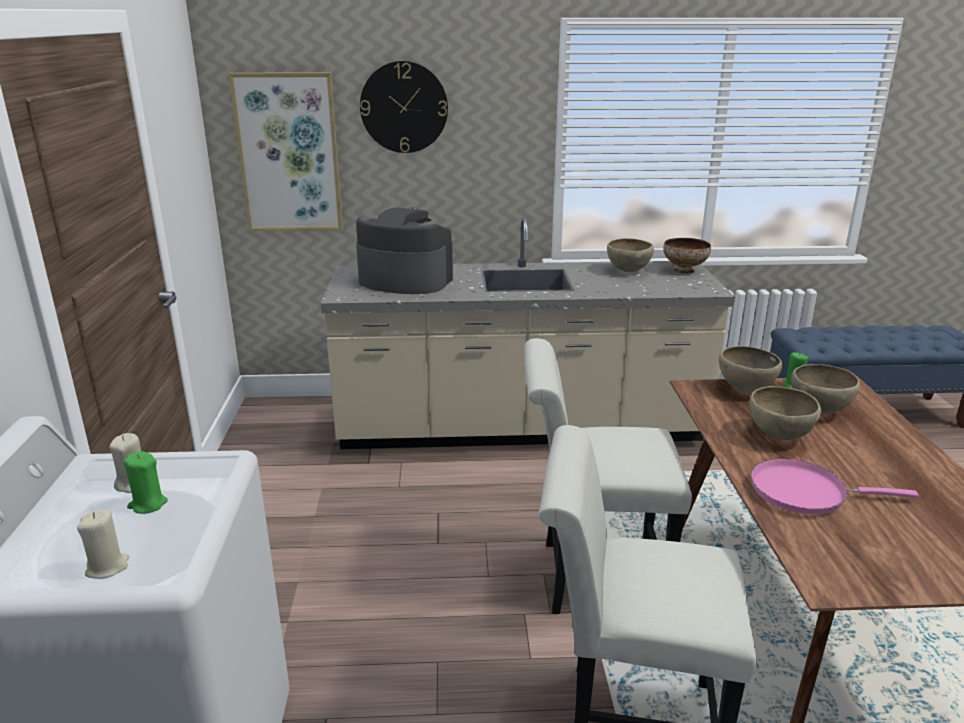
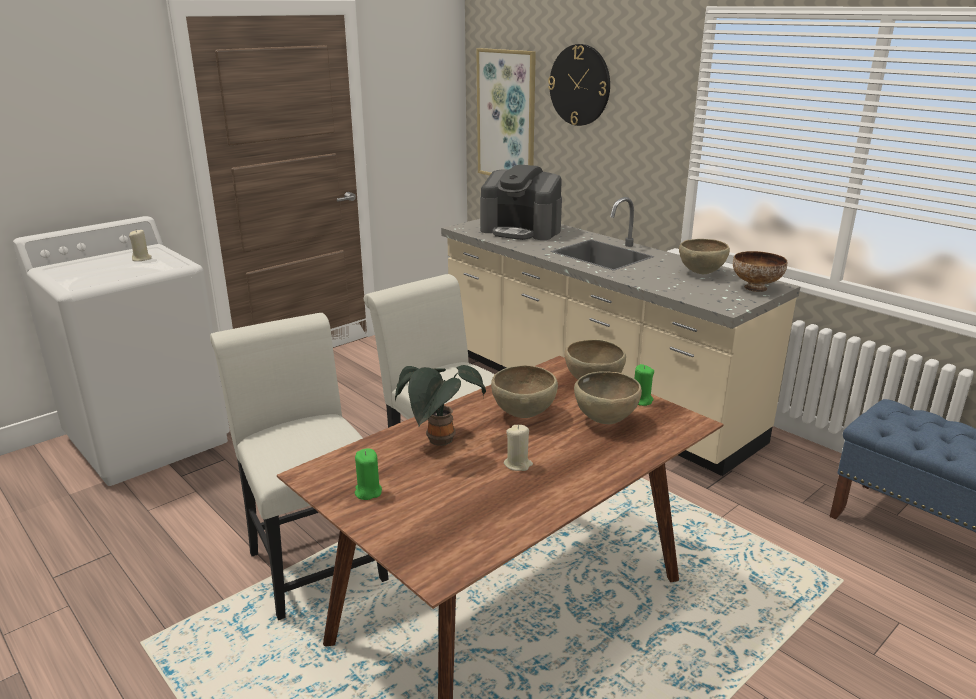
camera: 50 degrees right, 0 degrees up
beige candle [77,510,129,579] -> beige candle moved to [504,425,533,471]
green candle [124,451,168,514] -> green candle moved to [355,448,382,500]
coffee machine [356,208,453,294] -> coffee machine turned 135 degrees clockwise [480,164,562,240]
pink frying pan [751,459,919,514] -> potted plant [395,365,486,446]

